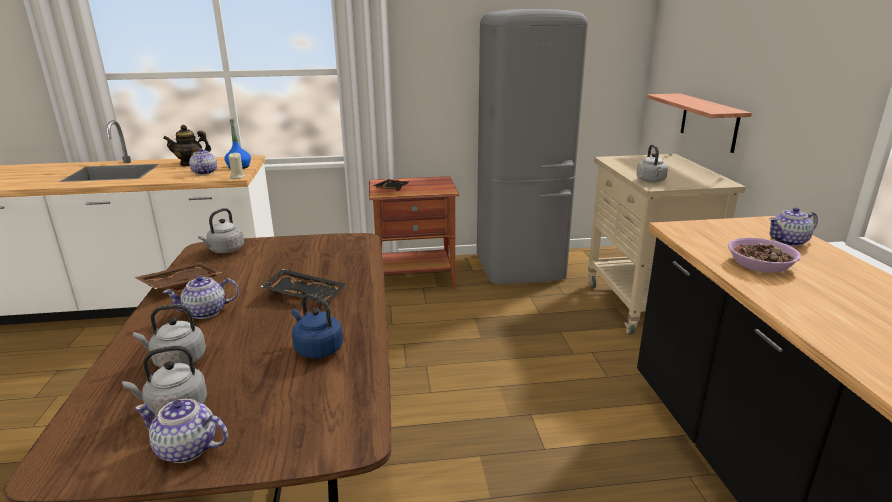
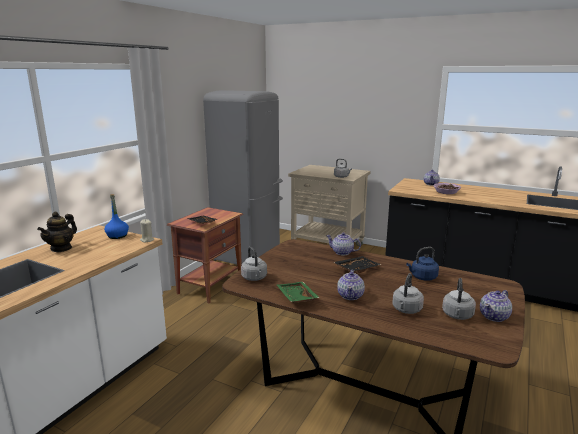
camera: 55 degrees left, 5 degrees down
brown tray [135,262,222,290] -> green tray [277,282,320,303]
teapot [189,148,217,175] -> teapot moved to [326,233,361,255]
shelf [647,93,752,153] -> none

